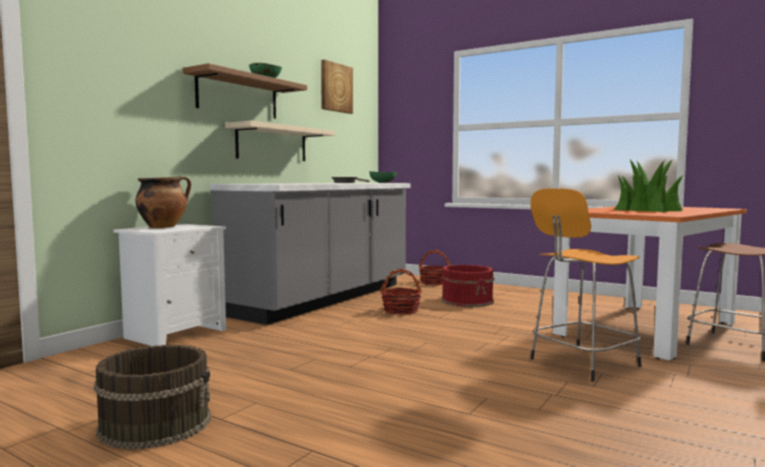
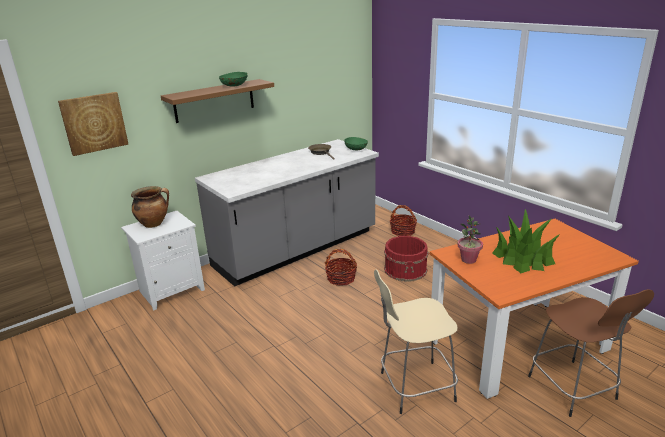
camera: 20 degrees right, 20 degrees up
brown bucket [94,345,211,449] -> none
beige shelf [225,121,335,161] -> none
picture [321,60,353,114] -> picture moved to [58,92,128,156]
orange stool [530,188,641,382] -> beige stool [374,269,458,414]
none -> potted plant [458,216,483,264]

